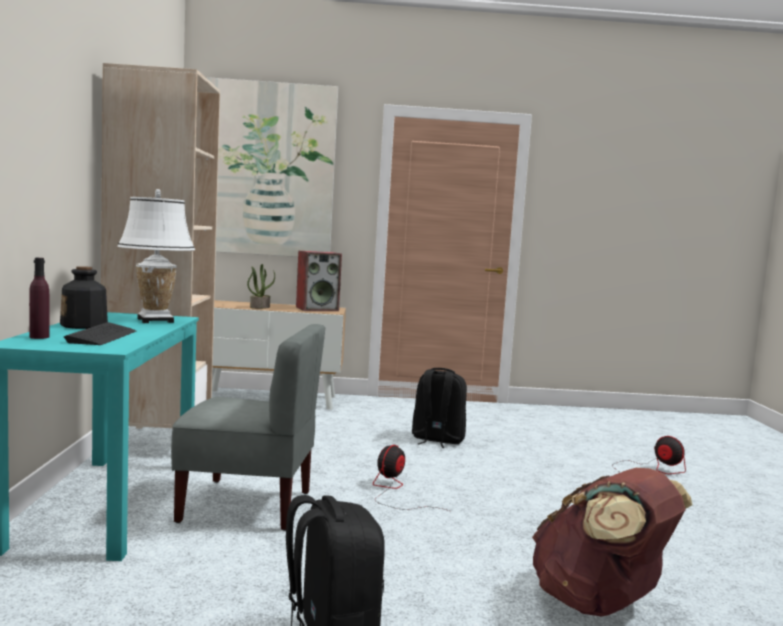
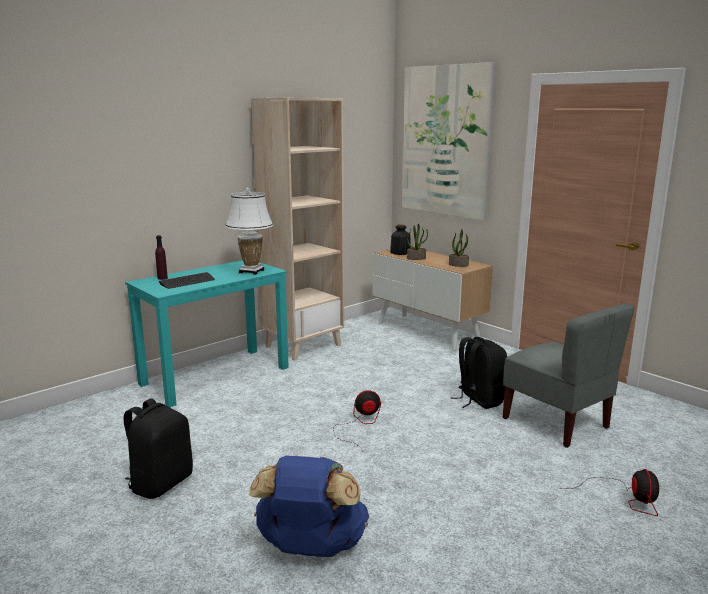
camera: 50 degrees right, 10 degrees up
bottle [60,266,108,329] -> bottle moved to [390,224,411,255]
grey chair [171,324,325,531] -> grey chair moved to [503,304,634,448]
speaker [296,251,342,311] -> potted plant [449,229,469,267]
brown backpack [532,468,693,616] -> blue backpack [249,455,369,557]

